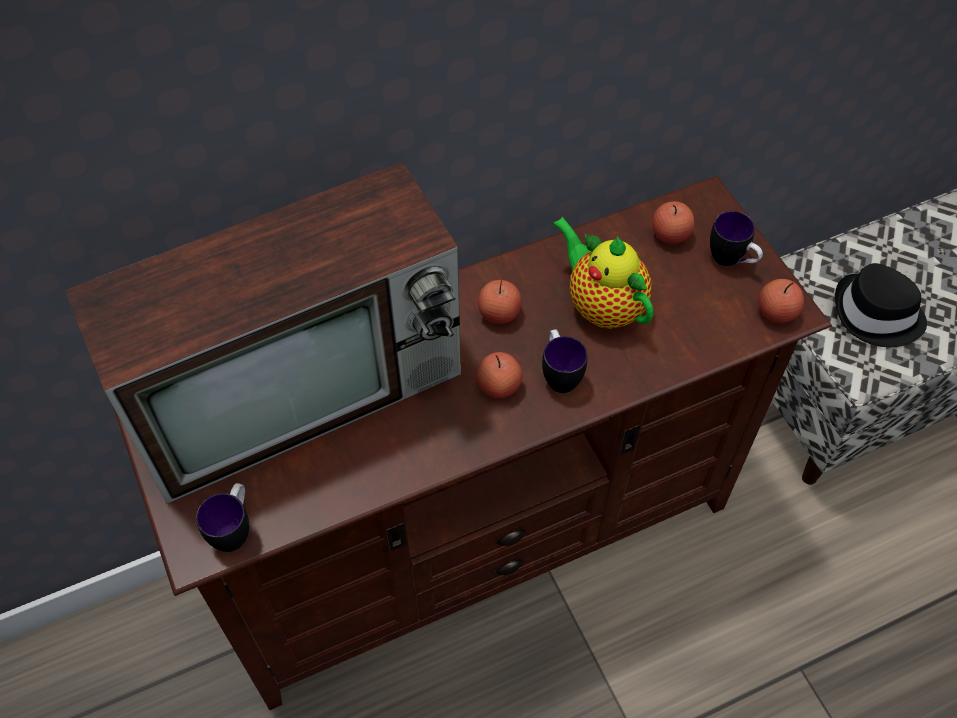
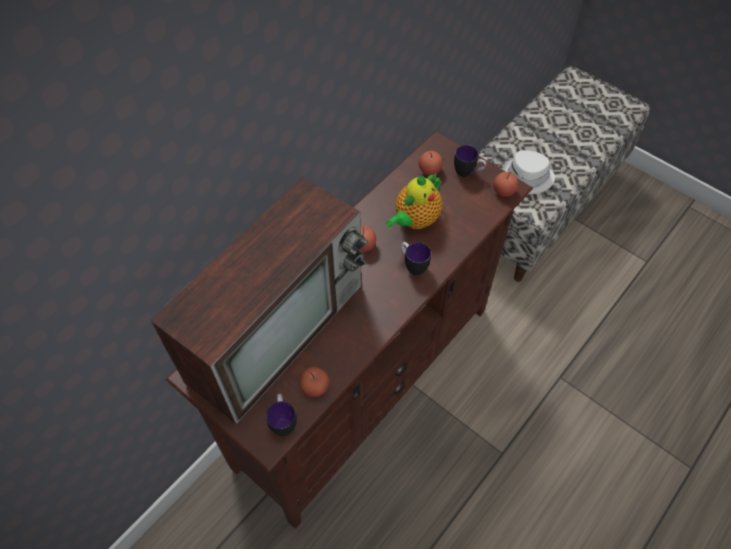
camera: 25 degrees left, 0 degrees up
apple [476,352,523,399] -> apple moved to [299,367,329,397]
teapot [552,217,654,329] -> teapot turned 75 degrees counterclockwise [386,174,442,229]
black hat [835,263,927,347] -> white hat [504,150,555,194]

